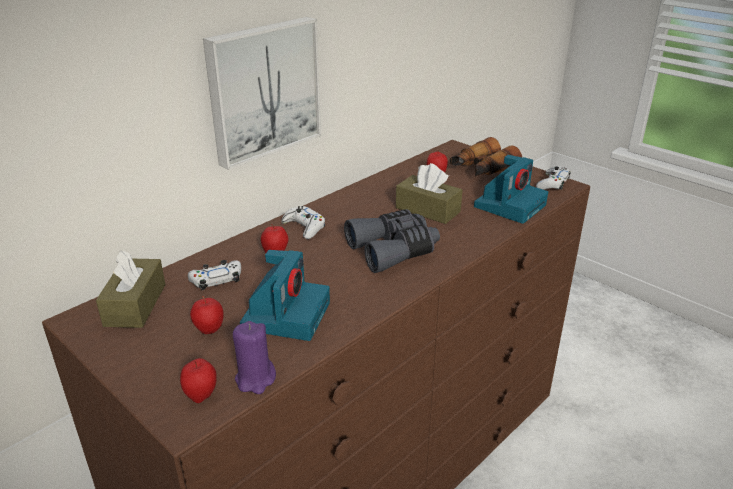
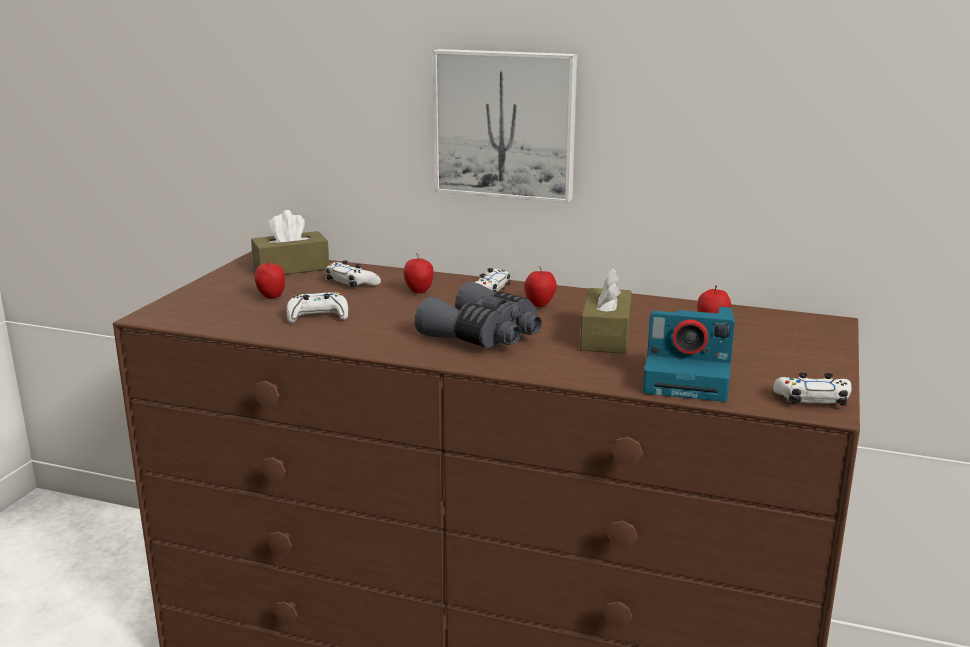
camera: 65 degrees right, 10 degrees down
apple [180,358,217,403] -> apple moved to [524,266,557,307]
purple candle [233,321,276,394] -> none
camera [240,250,330,341] -> white game controller [287,292,348,323]
binoculars [450,137,522,176] -> none

